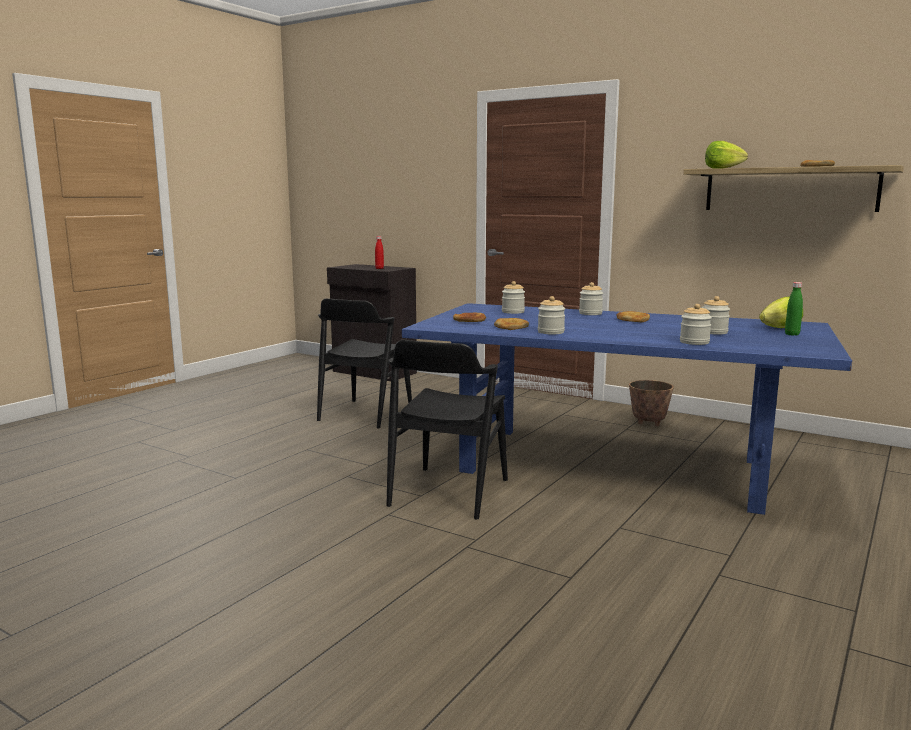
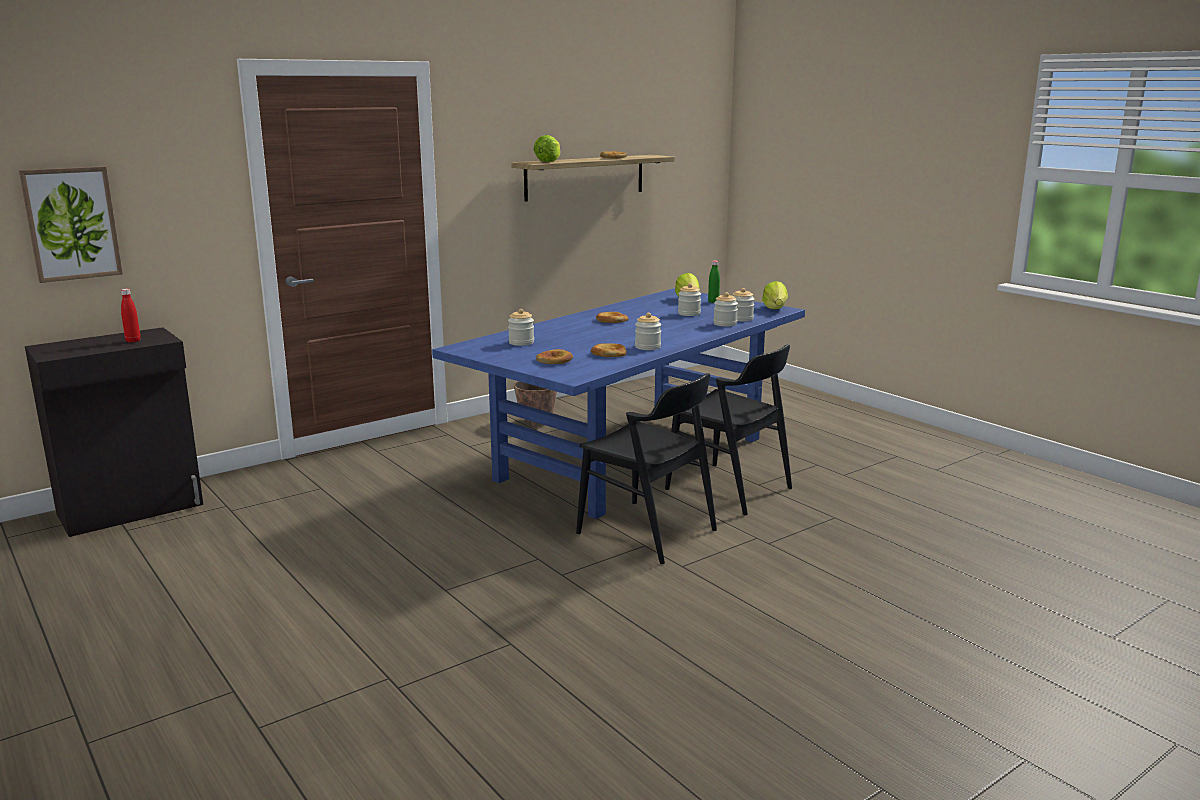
camera: 70 degrees left, 5 degrees up
black chair [317,298,412,429] -> black chair moved to [665,344,792,516]
jar [579,282,603,315] -> jar moved to [733,288,754,321]
none -> picture [19,166,123,283]
none -> lettuce [762,281,788,309]

